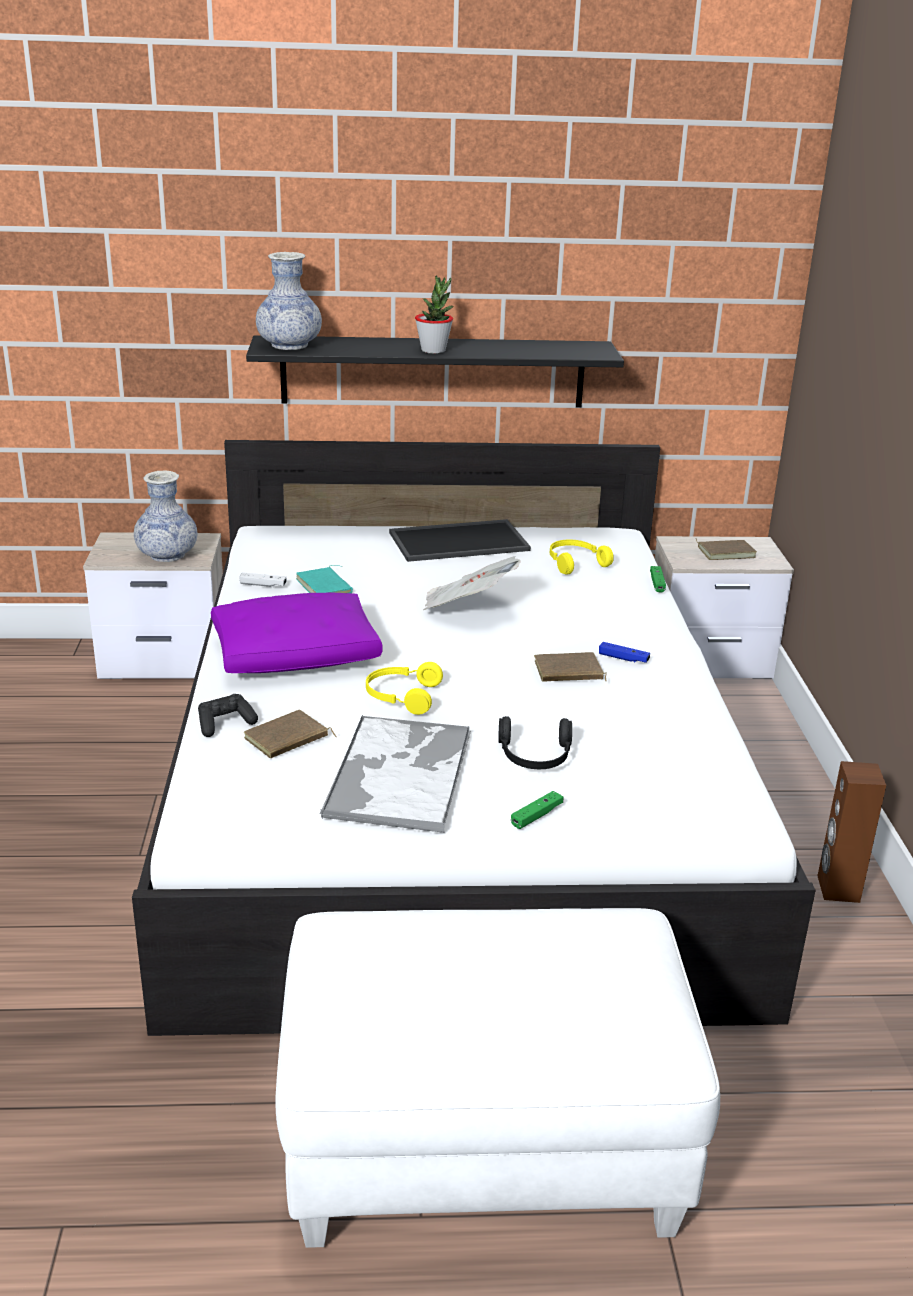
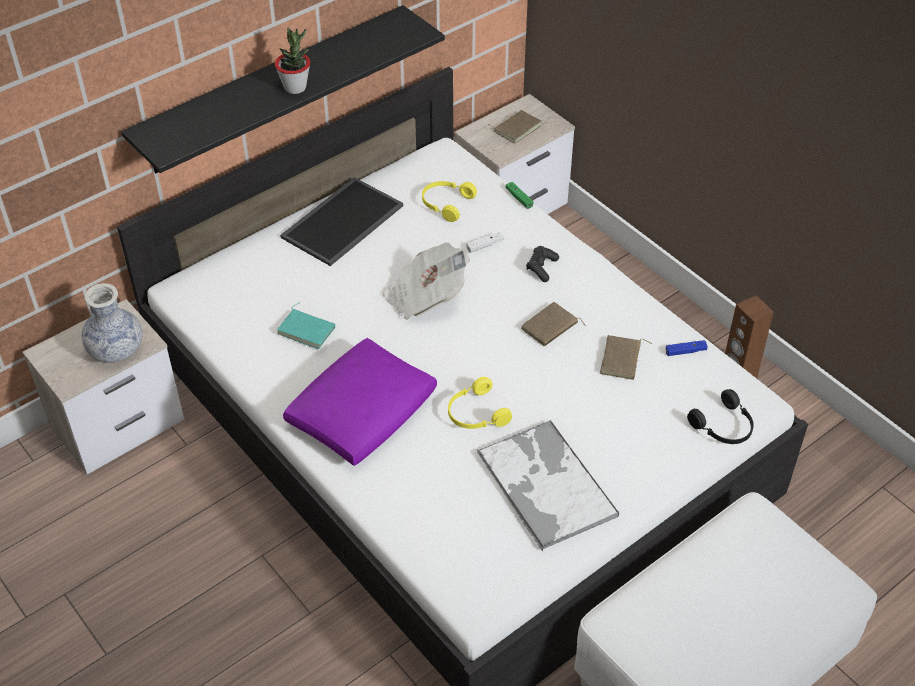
camera: 35 degrees left, 20 degrees up
black game controller [198,694,258,737] -> black game controller moved to [526,246,559,282]
white game controller [239,573,287,587] -> white game controller moved to [466,232,503,253]
brown book [243,710,337,758] -> brown book moved to [600,335,652,380]
vase [256,252,322,350] -> none
black headphones [499,716,572,769] -> black headphones moved to [687,389,754,444]
green game controller [511,791,563,829] -> none
blue game controller [599,642,650,663] -> blue game controller moved to [666,340,708,356]

